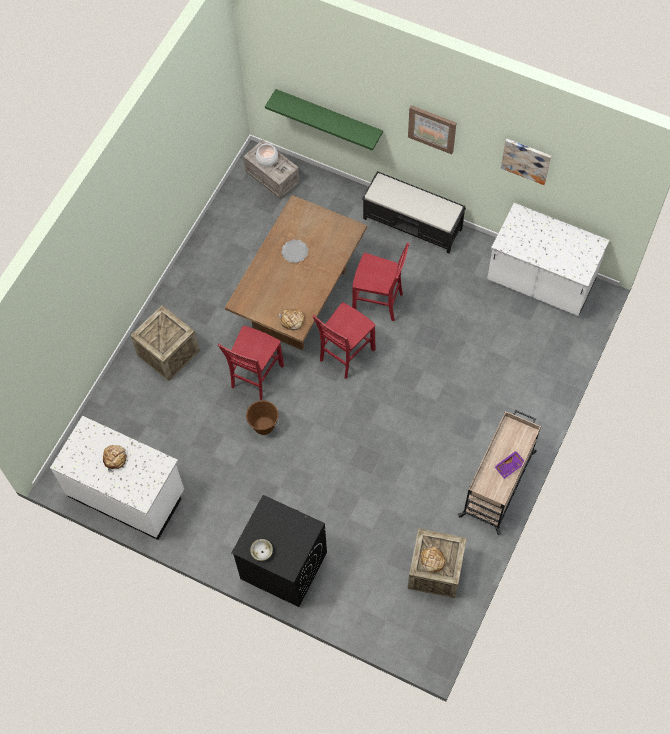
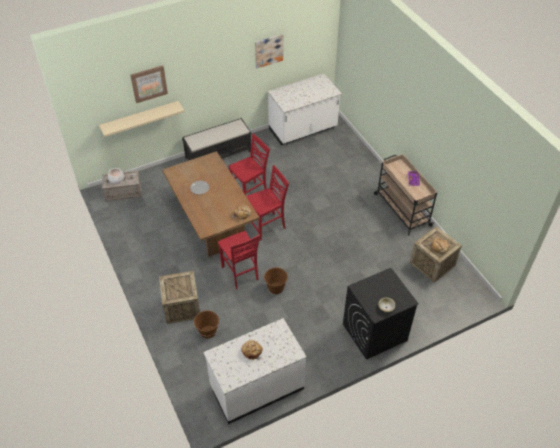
camera: 55 degrees left, 15 degrees down
green shelf [265,89,383,151] -> beige shelf [99,101,185,137]
red chair [312,302,375,379] -> red chair turned 105 degrees counterclockwise [246,165,289,241]
picture [408,105,456,154] -> picture moved to [130,65,168,103]
none -> brown bucket [194,310,219,339]

